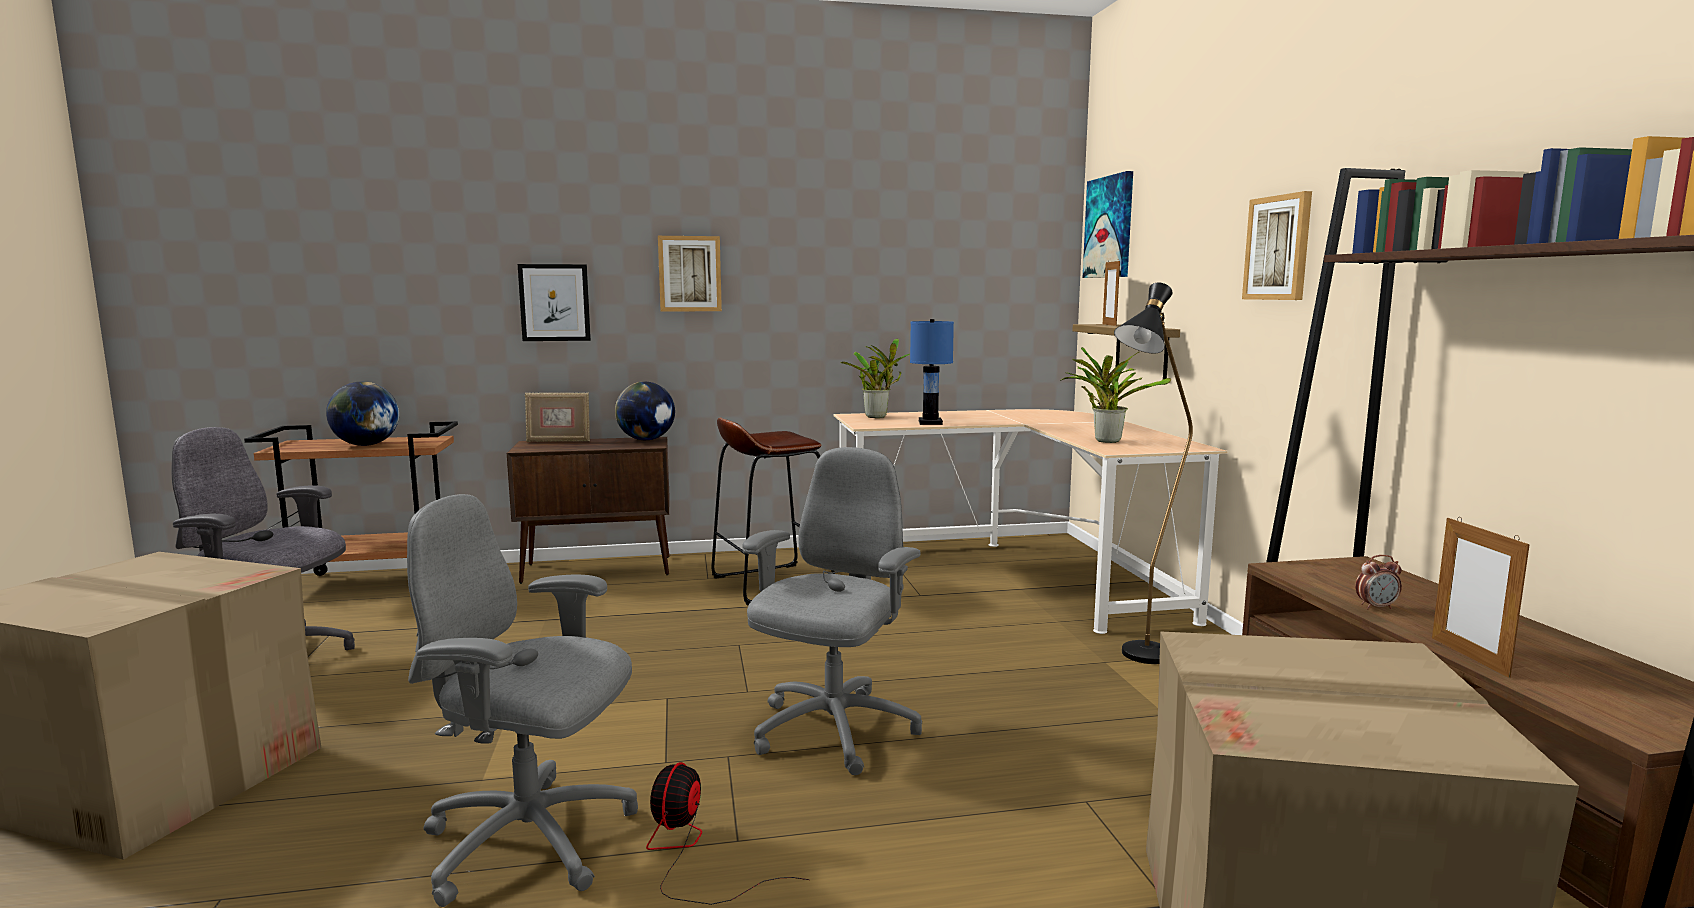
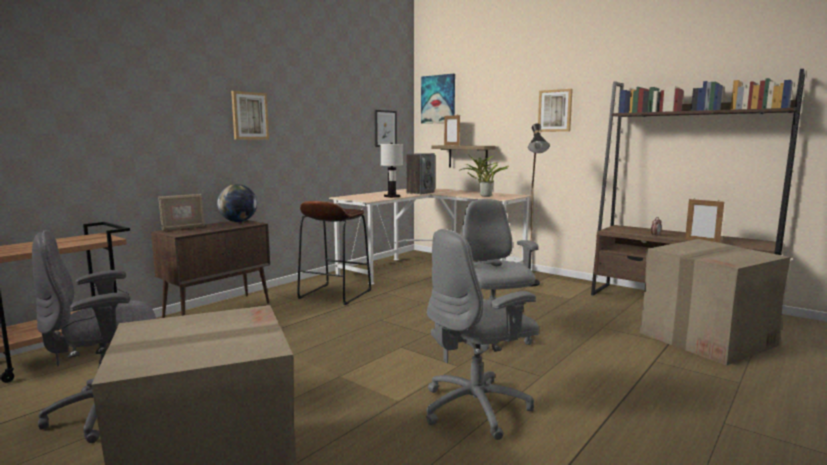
camera: 40 degrees left, 0 degrees up
globe [326,381,399,446] -> none
picture [518,264,591,341] -> picture moved to [374,110,397,147]
fan [646,762,810,905] -> none
potted plant [840,338,910,418] -> none
blue table lamp [910,319,954,425] -> white table lamp [380,143,403,198]
none -> speaker [406,153,435,194]

